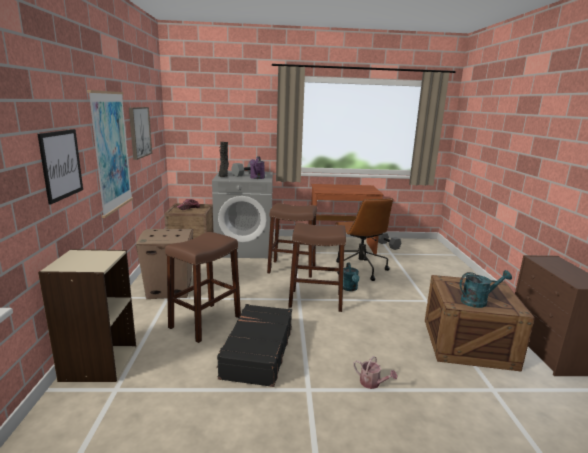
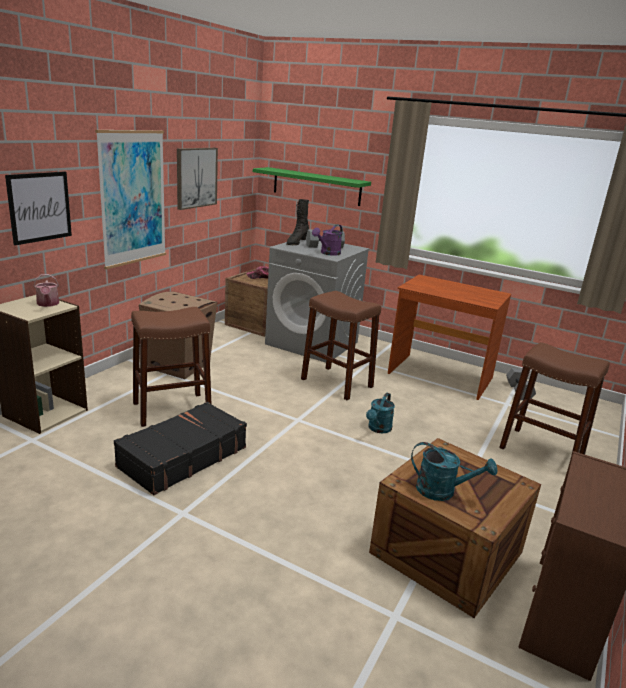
camera: 30 degrees right, 5 degrees up
brown stool [288,223,346,312] -> brown stool moved to [499,342,610,460]
brown office chair [335,198,393,281] -> none
watering can [353,356,397,389] -> watering can moved to [34,274,59,307]
none -> green shelf [253,167,371,206]

